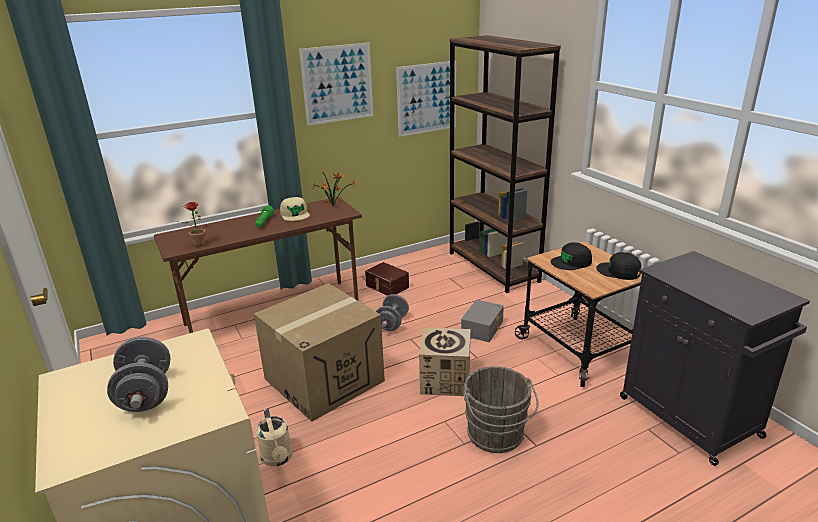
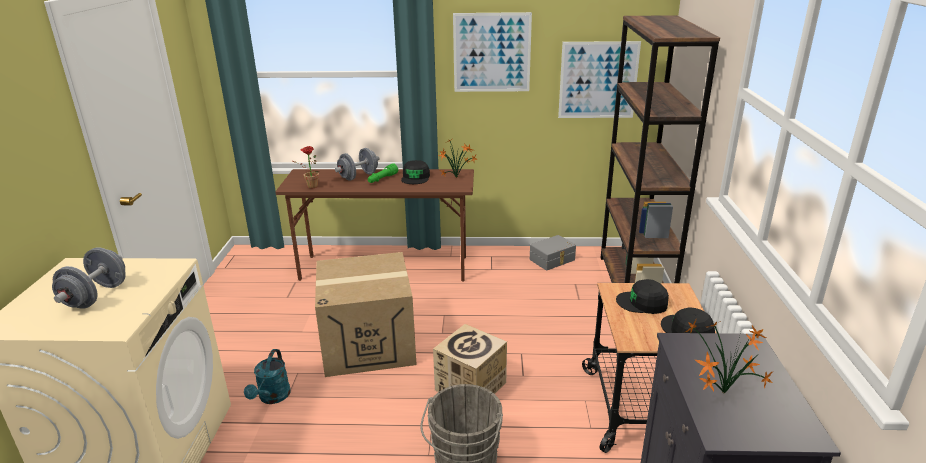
camera: 30 degrees right, 0 degrees up
beige watering can [255,408,293,466] -> turquoise watering can [244,349,290,404]
beige cap [280,197,310,221] -> black cap [401,160,430,184]
brown storage box [365,262,409,296] -> none
grey dumbbell [376,294,409,331] -> grey dumbbell moved to [335,148,379,181]
grey storage box [461,300,504,342] -> grey storage box moved to [530,235,576,271]
none -> potted plant [685,320,774,393]

